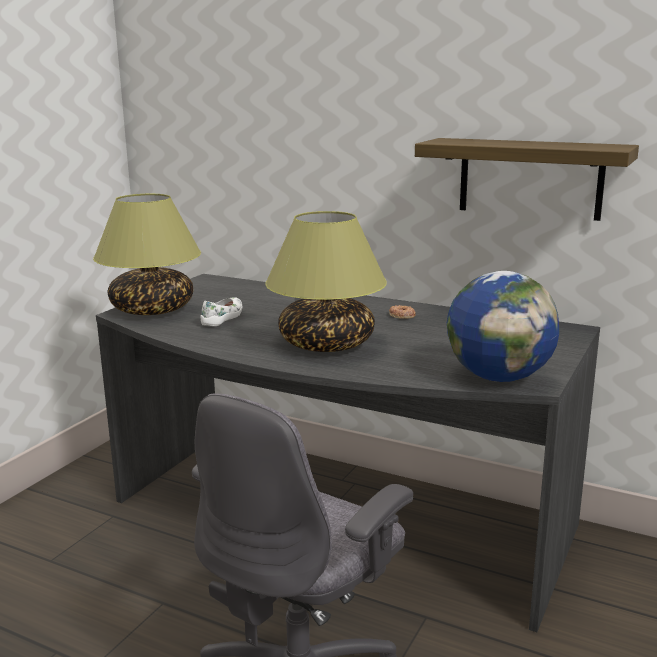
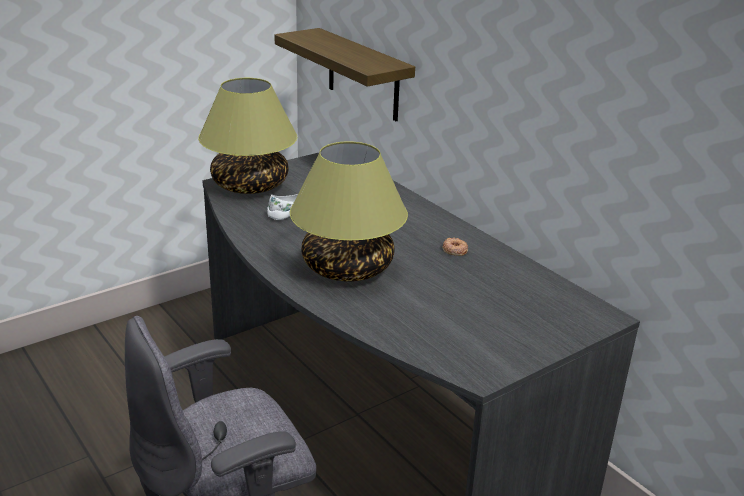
camera: 25 degrees right, 10 degrees up
shelf [415,138,639,221] -> shelf moved to [274,28,415,121]
globe [447,271,559,382] -> none

